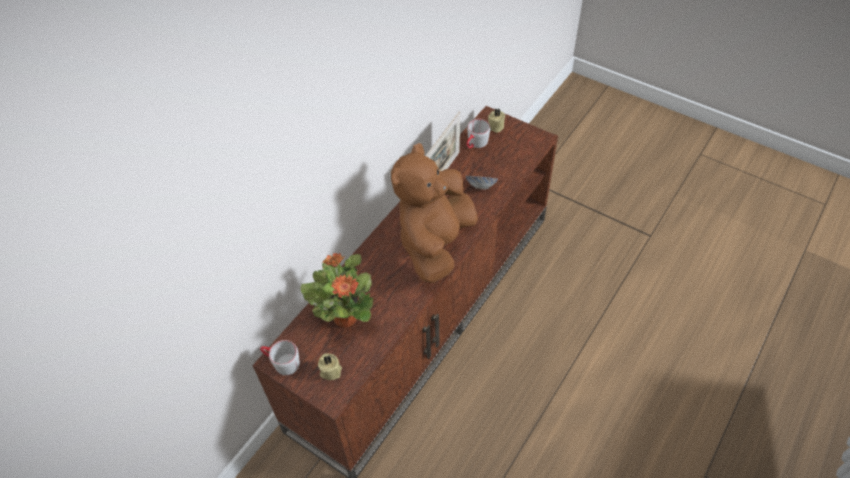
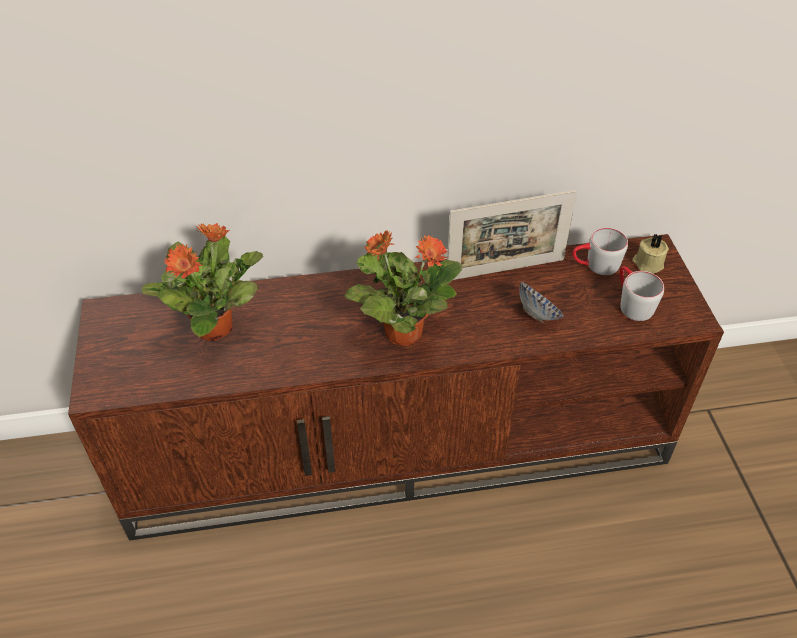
camera: 45 degrees right, 5 degrees down
grey mug [260,340,300,375] -> grey mug moved to [620,266,664,321]
beige candle [318,354,342,380] -> none
brown plush toy [391,143,478,283] -> potted plant [345,231,462,346]

